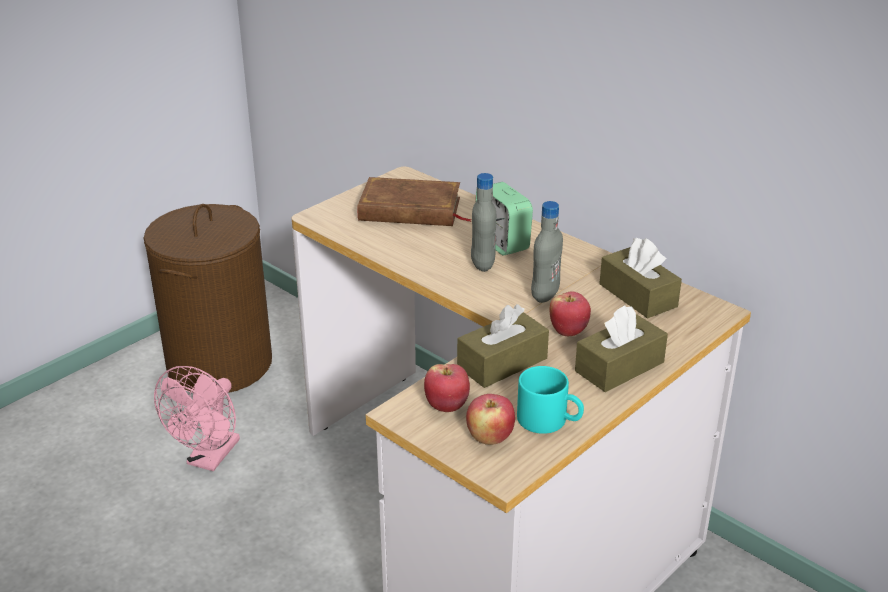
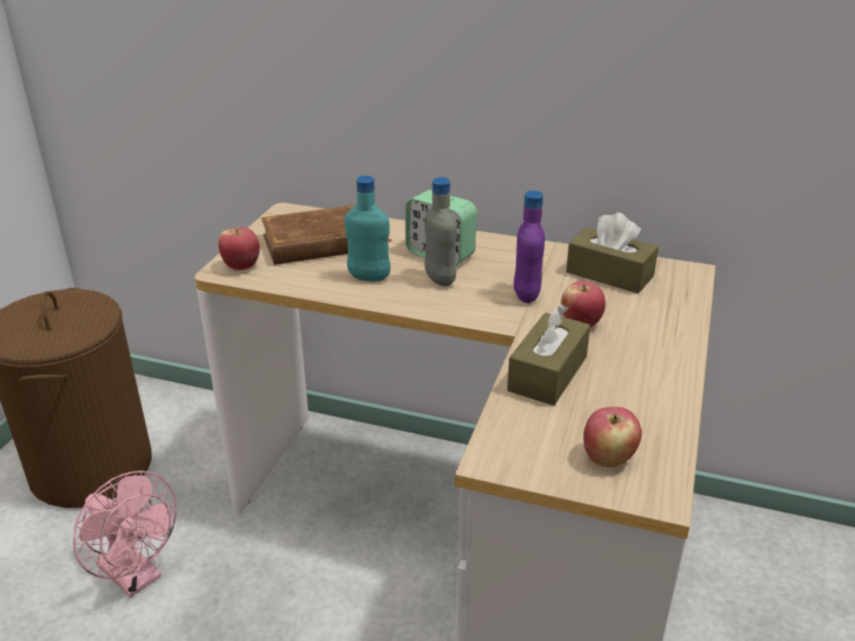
camera: 25 degrees left, 0 degrees up
pink fan [154,366,240,471] -> pink fan turned 45 degrees counterclockwise [73,471,176,597]
apple [424,364,470,412] -> apple moved to [218,227,260,270]
turquoise mug [517,366,584,434] -> none
grey bottle [531,201,563,303] -> purple bottle [514,190,545,303]
brown tissue box [575,305,668,392] -> none
none -> turquoise bottle [345,175,391,282]

